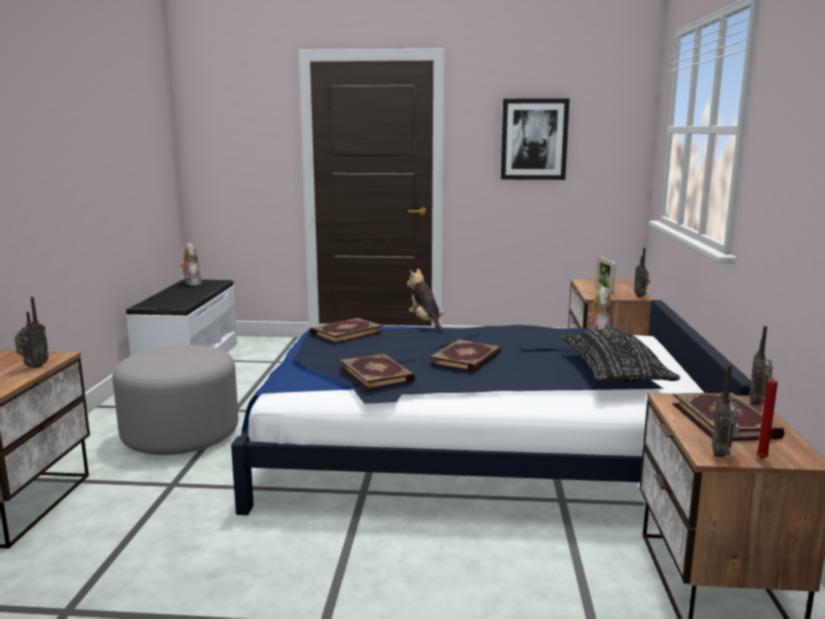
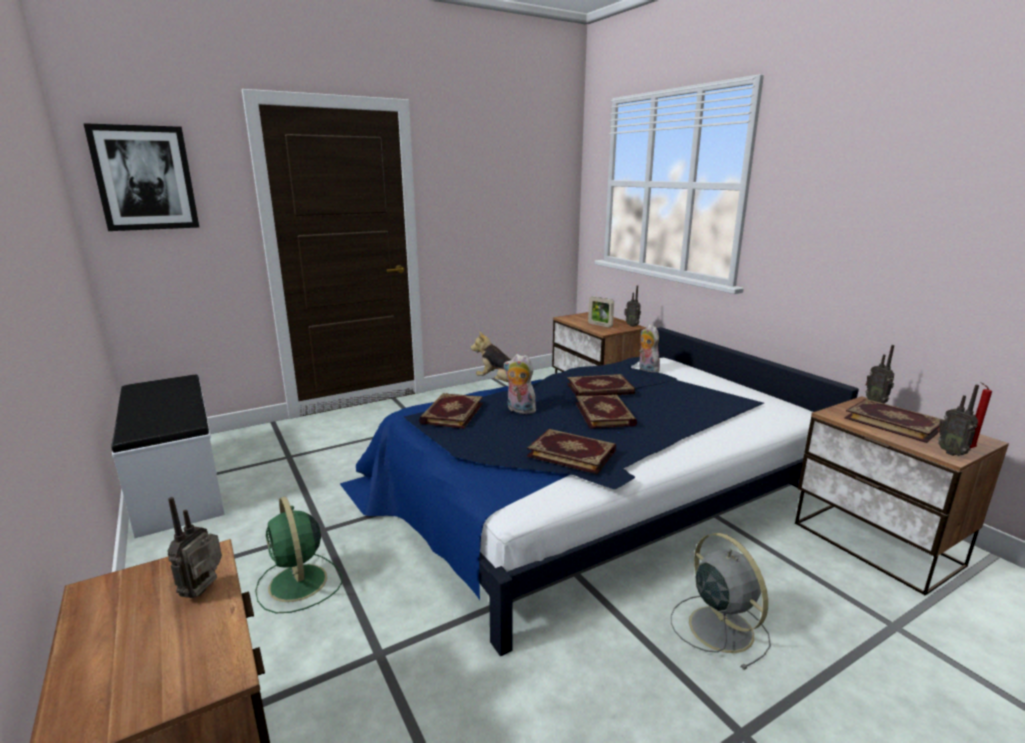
camera: 35 degrees left, 5 degrees up
radio [14,297,49,368] -> radio turned 150 degrees counterclockwise [167,497,222,598]
grey ottoman [113,345,238,455] -> green fan [255,496,342,613]
plush toy [181,243,201,286] -> plush toy moved to [504,354,536,414]
picture [501,98,569,180] -> picture moved to [83,123,199,231]
black pillow [561,329,680,382] -> none
none -> book [567,374,635,396]
none -> grey fan [671,533,771,670]

